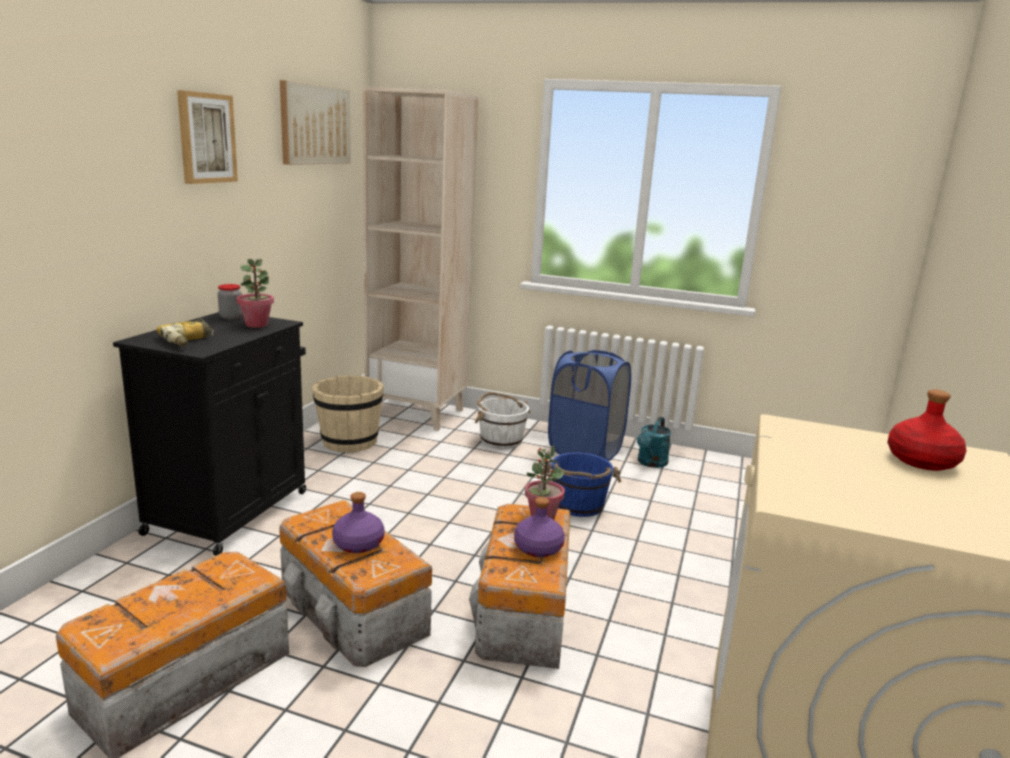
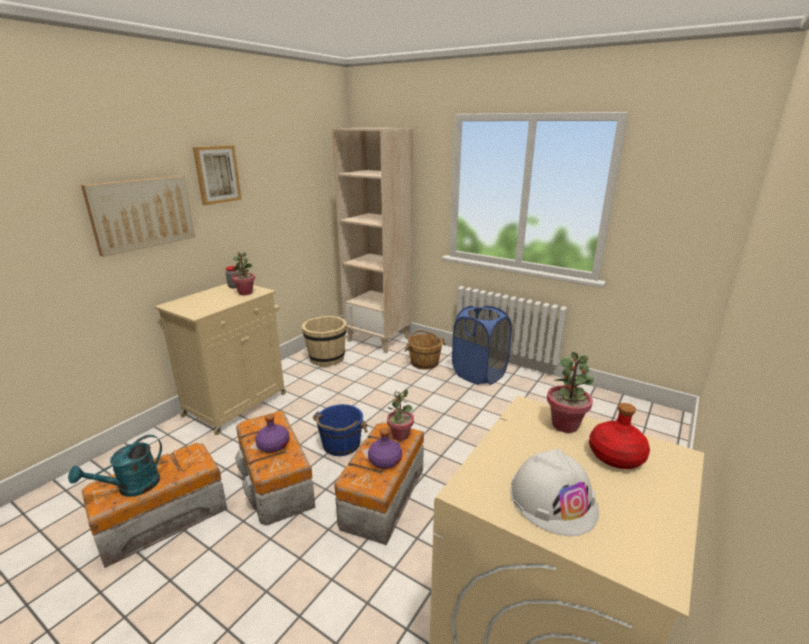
camera: 15 degrees right, 5 degrees up
black cabinet [113,312,306,556] -> beige cabinet [155,284,286,435]
power drill [157,318,214,346] -> none
picture [280,80,351,165] -> picture moved to [81,176,195,257]
white bucket [475,392,530,449] -> brown bucket [404,330,446,370]
blue bucket [541,452,621,517] -> blue bucket moved to [313,404,368,456]
turquoise watering can [637,417,671,468] -> turquoise watering can moved to [68,435,162,497]
none -> white hard hat [510,449,599,536]
none -> potted plant [547,352,594,433]

